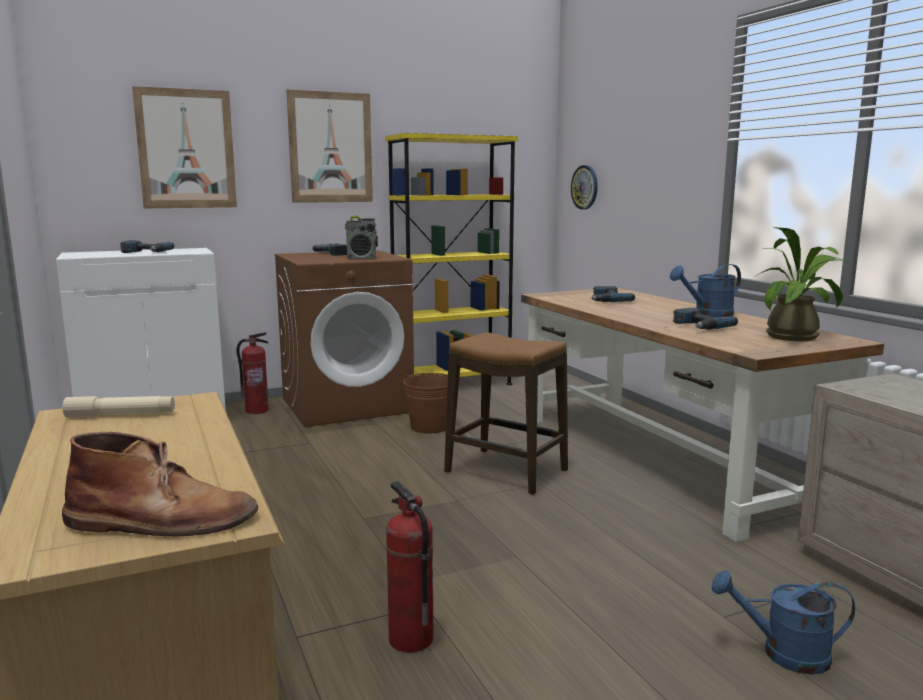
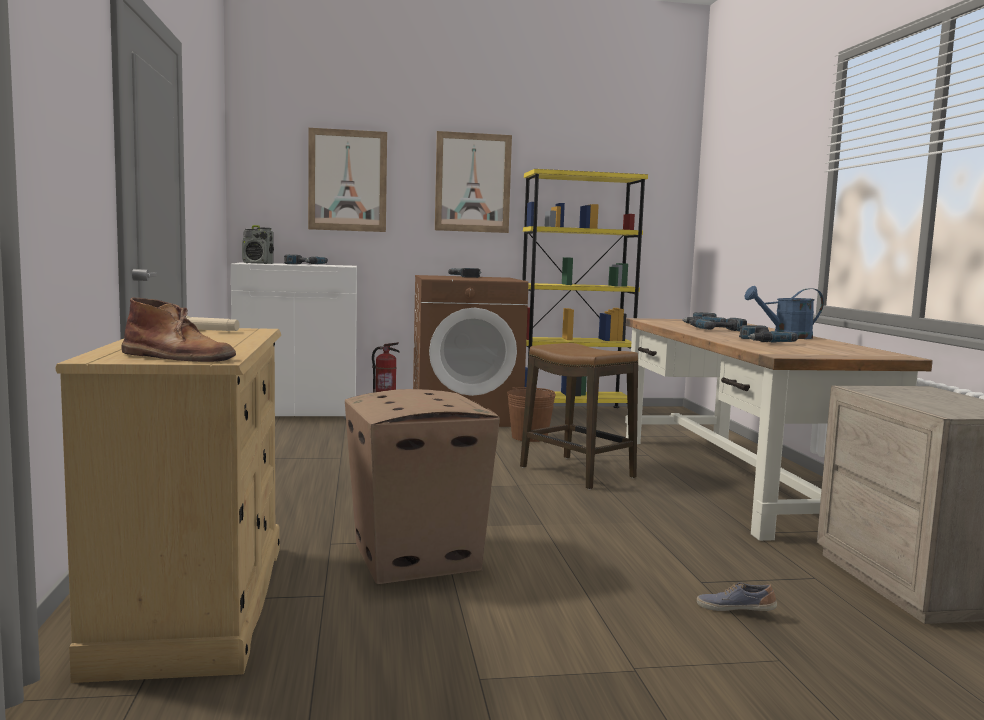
camera: 15 degrees right, 5 degrees down
radio [345,216,378,259] -> radio moved to [242,225,274,264]
fire extinguisher [386,481,434,653] -> cardboard box [345,389,500,584]
wall clock [571,165,598,210] -> none
blue watering can [711,570,855,675] -> shoe [697,583,777,611]
potted plant [754,227,849,341] -> none
none -> power drill [689,318,747,331]

